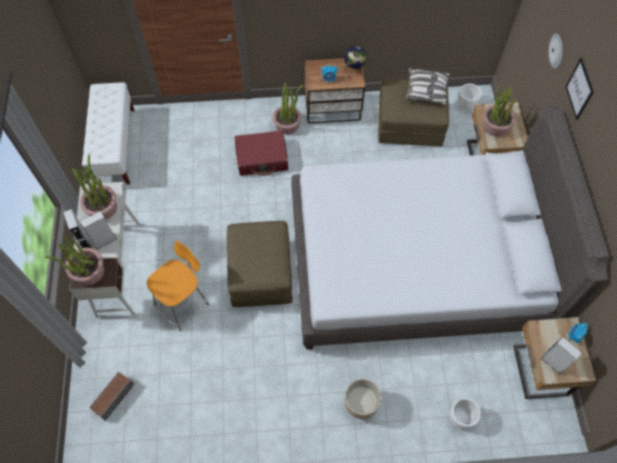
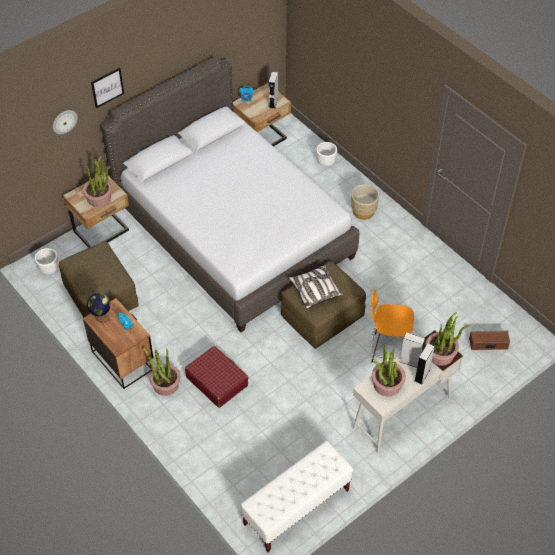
camera: 125 degrees left, 10 degrees down
pillow [406,68,450,105] -> pillow moved to [289,265,343,309]

